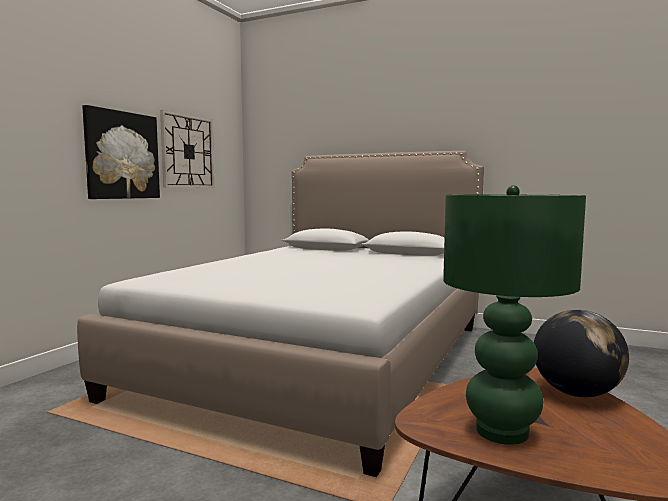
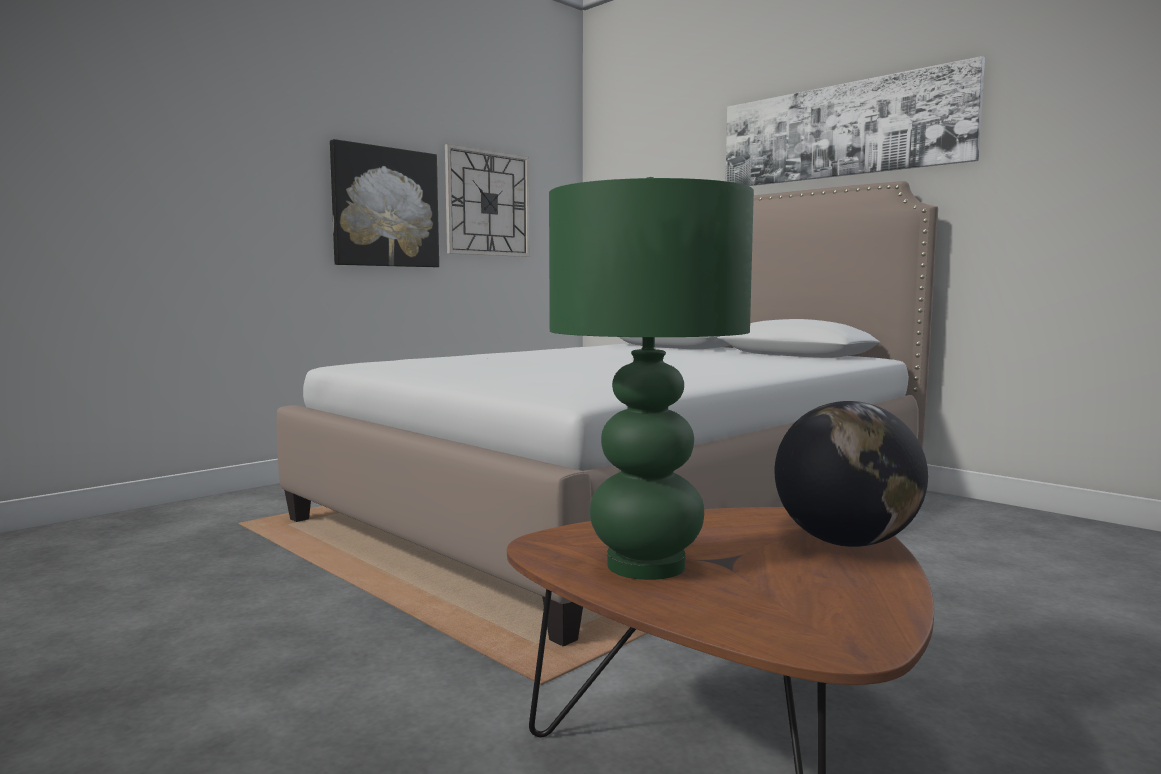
camera: 20 degrees right, 0 degrees up
none -> picture [726,56,985,186]

